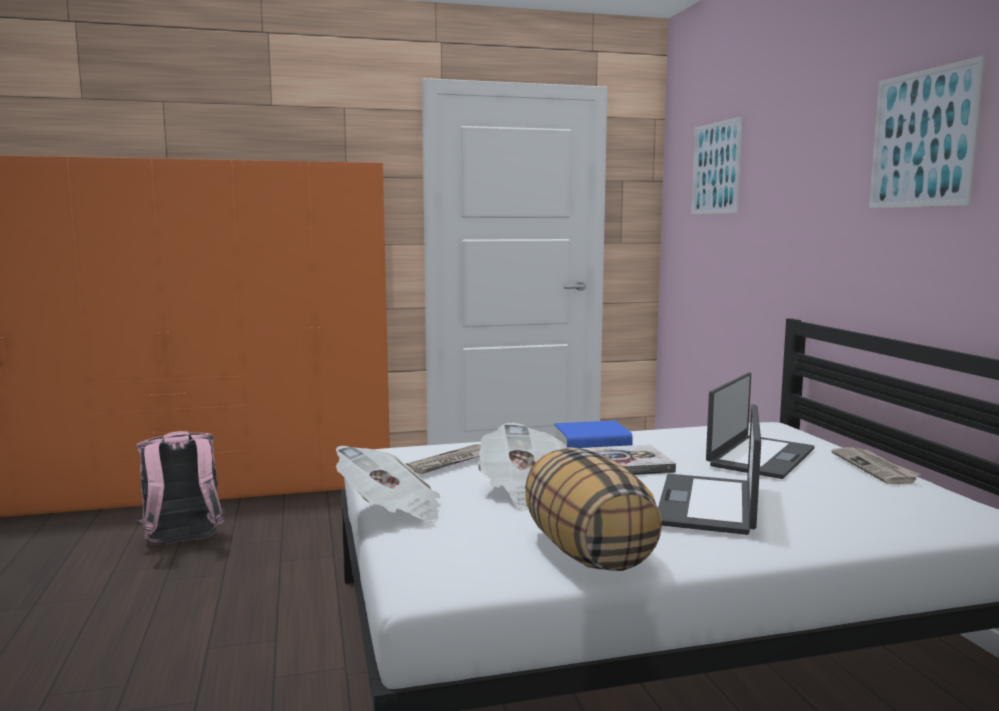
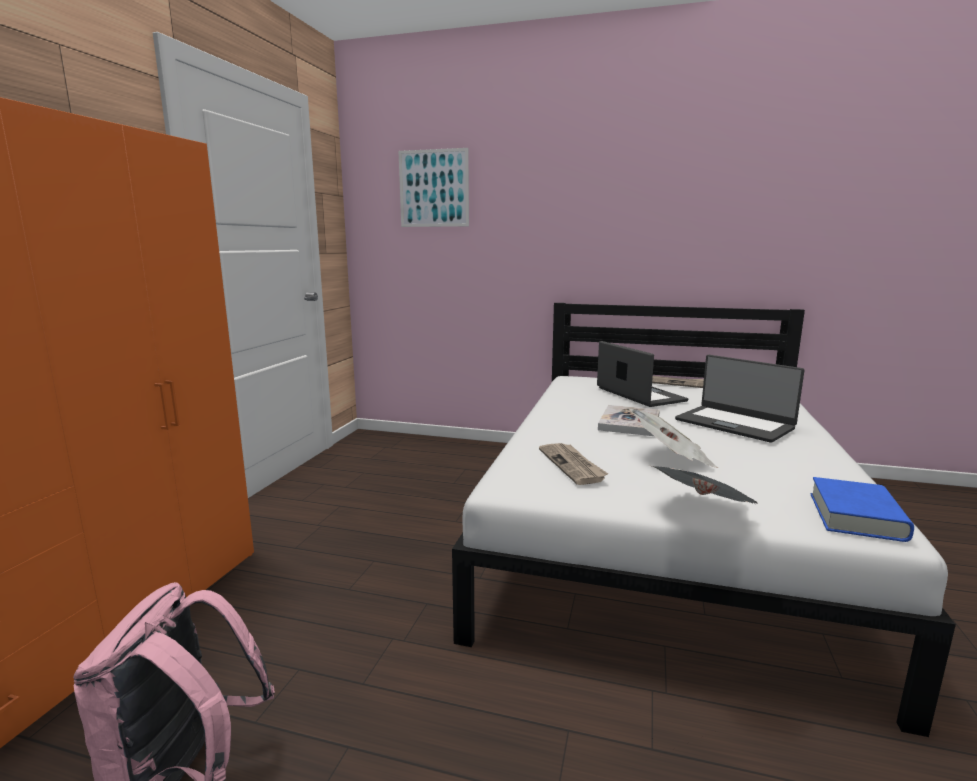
camera: 60 degrees left, 5 degrees up
pillow [525,447,662,571] -> none
blue book [554,420,633,448] -> blue book moved to [811,477,914,542]
picture [869,56,986,208] -> none

